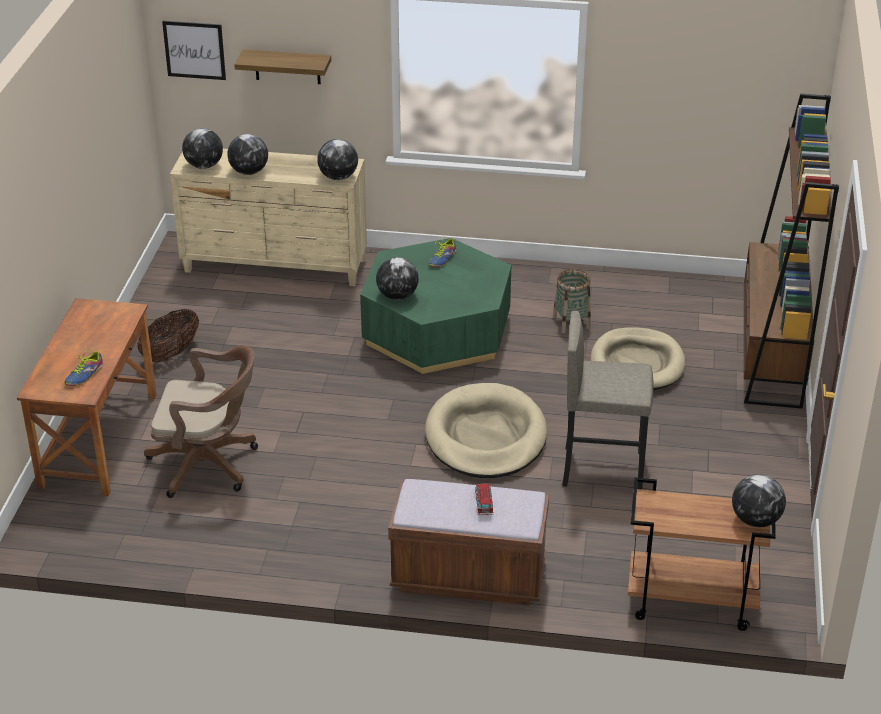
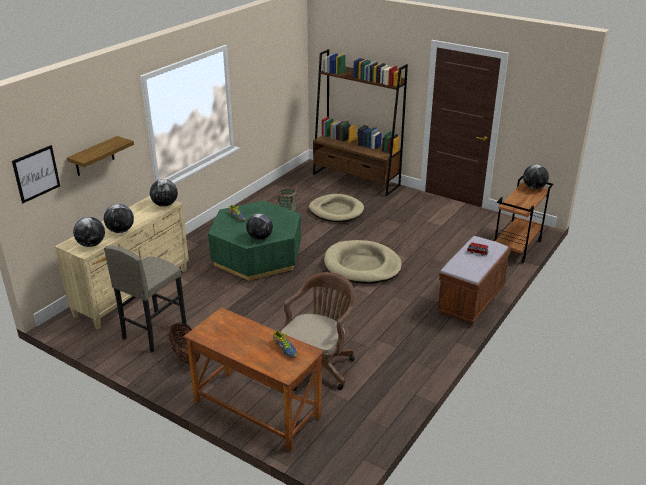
camera: 65 degrees left, 5 degrees down
grey stool [562,310,654,489] -> grey stool moved to [104,246,187,352]

